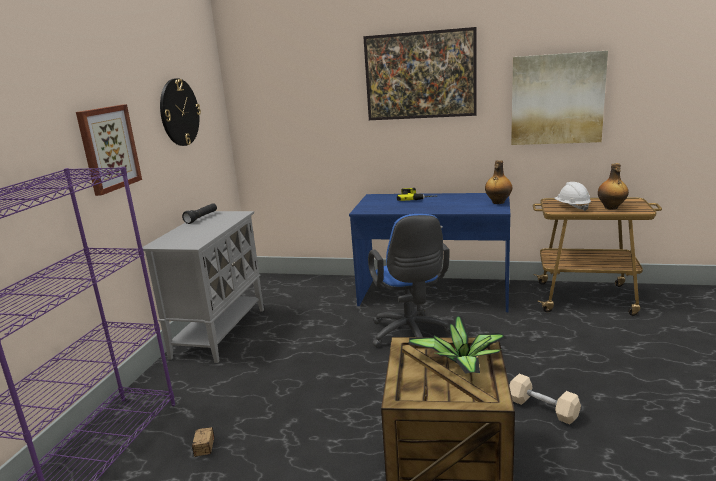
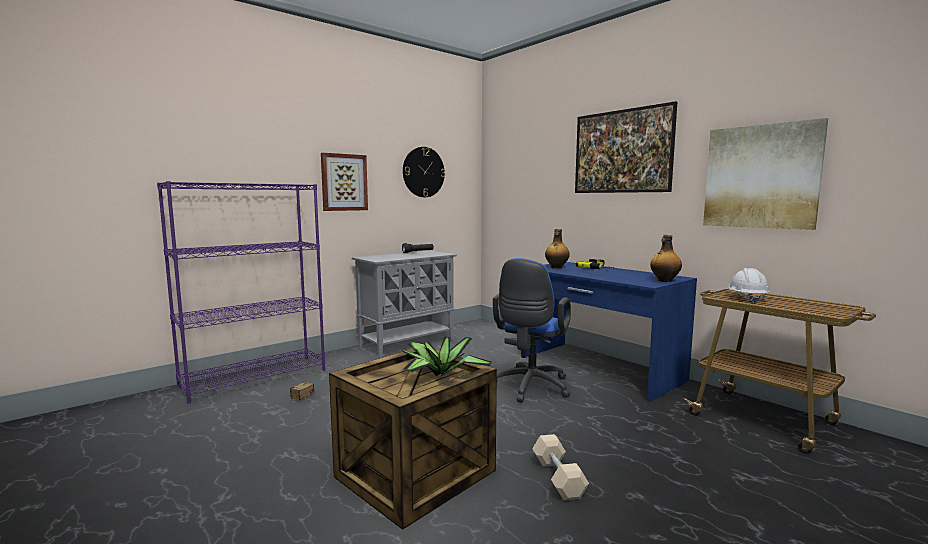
camera: 35 degrees right, 10 degrees down
bottle [598,163,629,210] -> bottle moved to [545,229,570,269]

